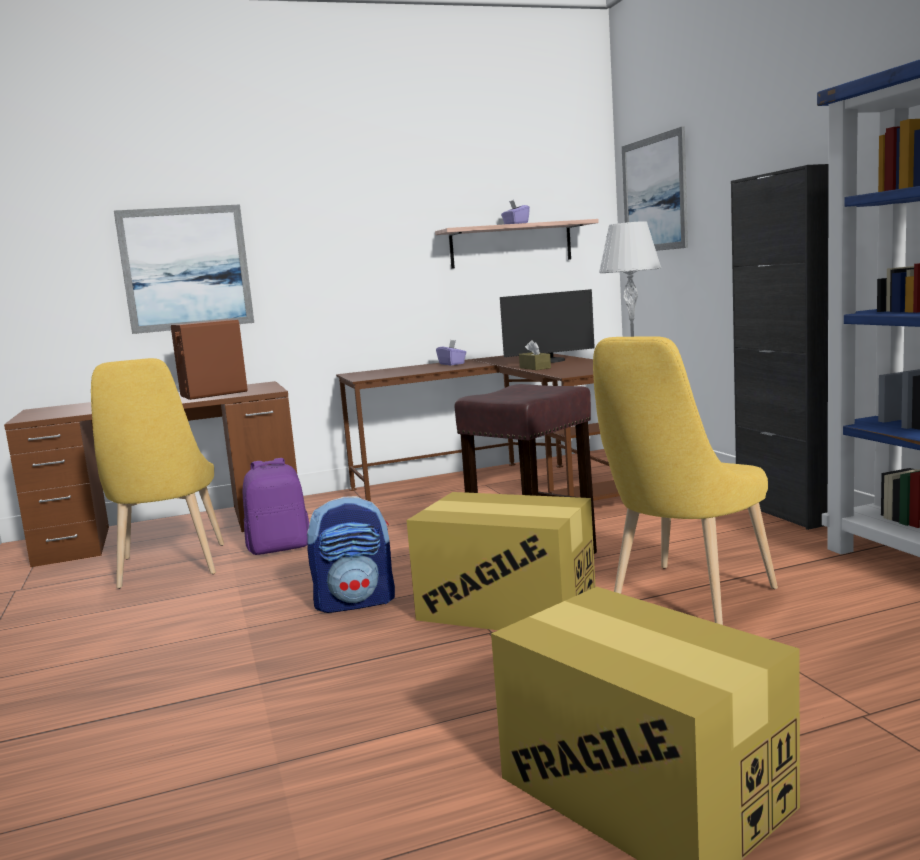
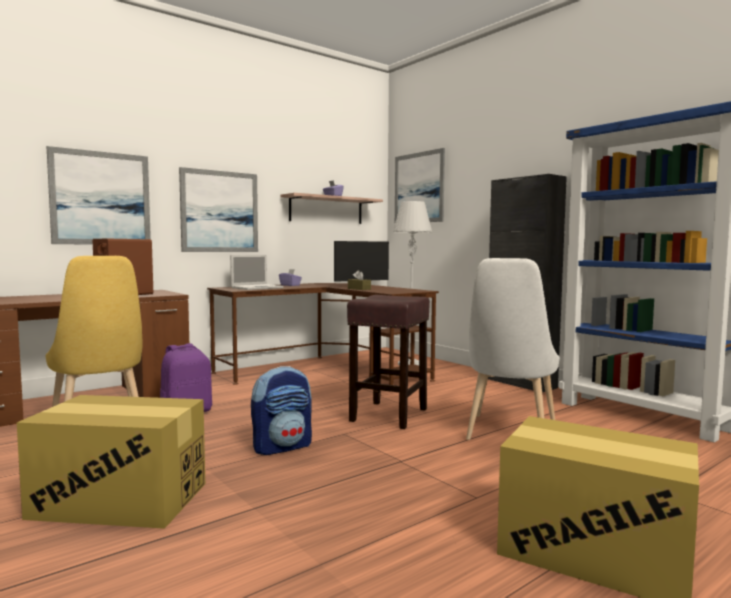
camera: 20 degrees left, 5 degrees down
cardboard box [406,492,595,630] -> cardboard box moved to [17,395,205,529]
yellow chair [593,336,778,625] -> white chair [466,258,560,440]
none -> picture [179,167,258,252]
none -> laptop [230,255,283,290]

